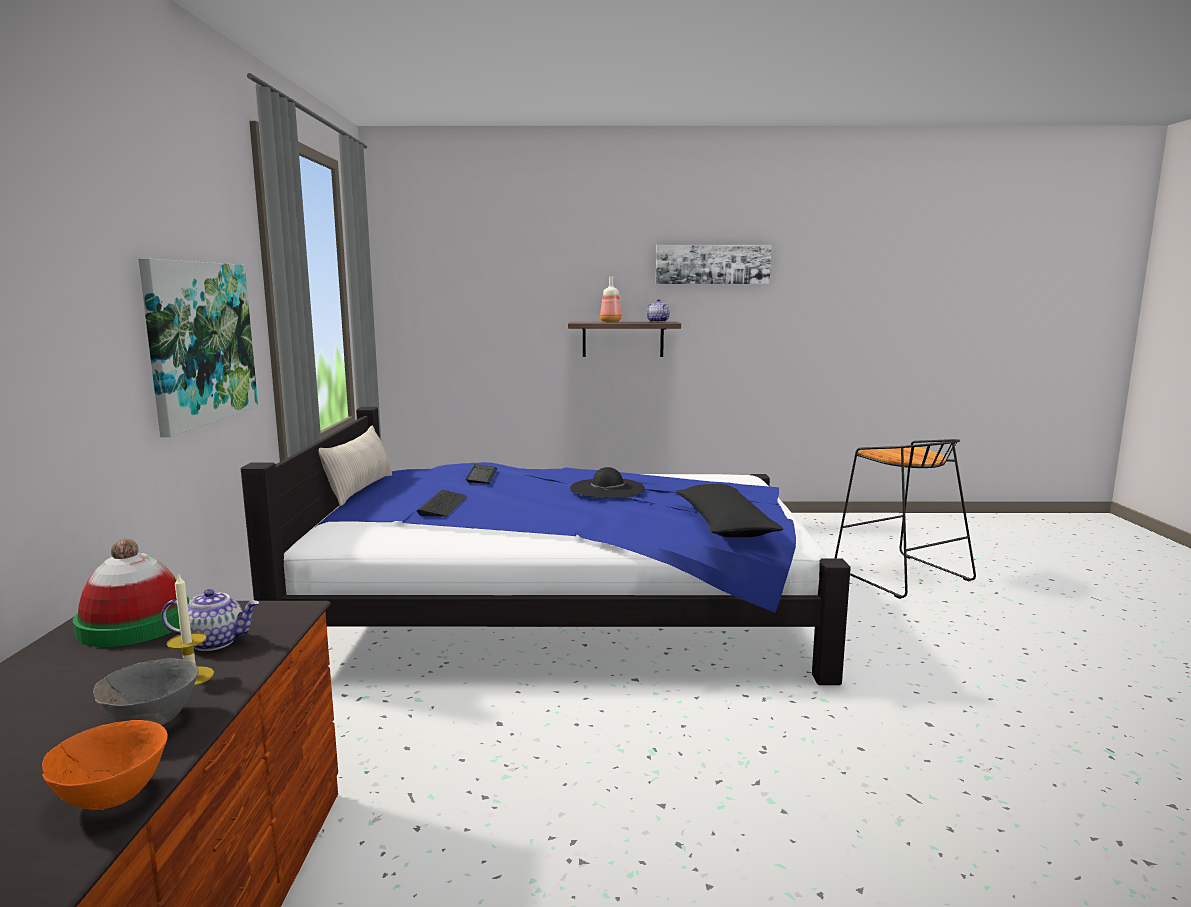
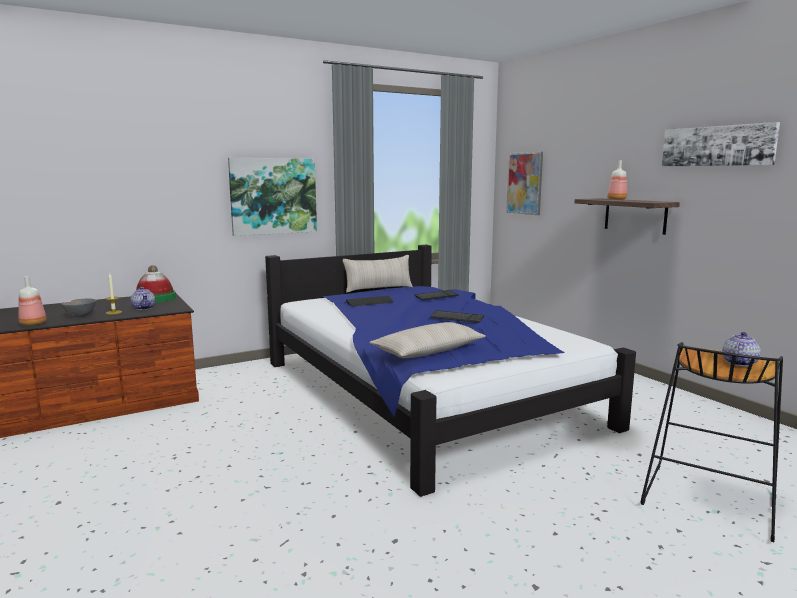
camera: 60 degrees right, 0 degrees up
orange bowl [42,720,168,810] -> bottle [18,276,46,326]
black hat [570,467,645,498] -> keyboard [430,310,484,323]
teapot [647,299,670,322] -> teapot moved to [722,332,761,367]
black pillow [676,484,783,537] -> beige pillow [369,322,486,358]
none -> picture [506,152,543,215]

